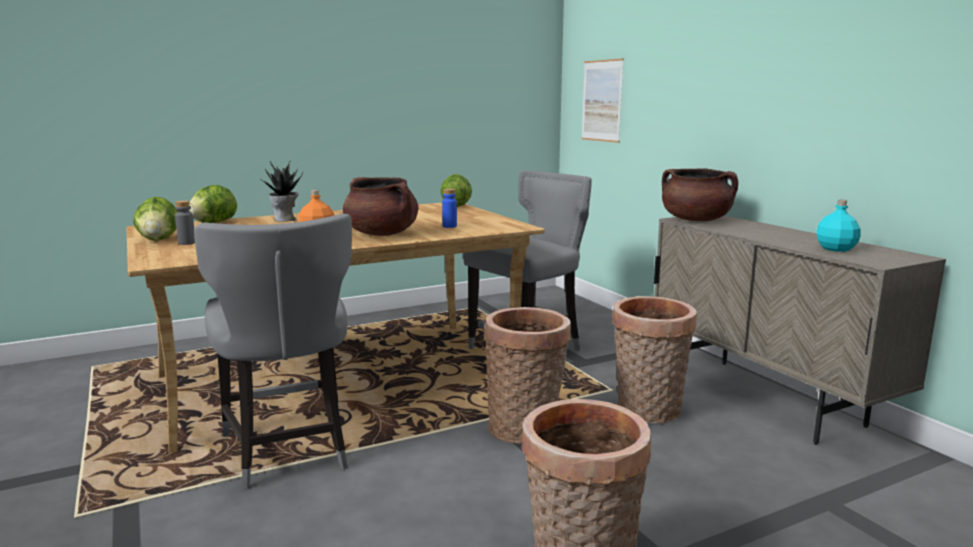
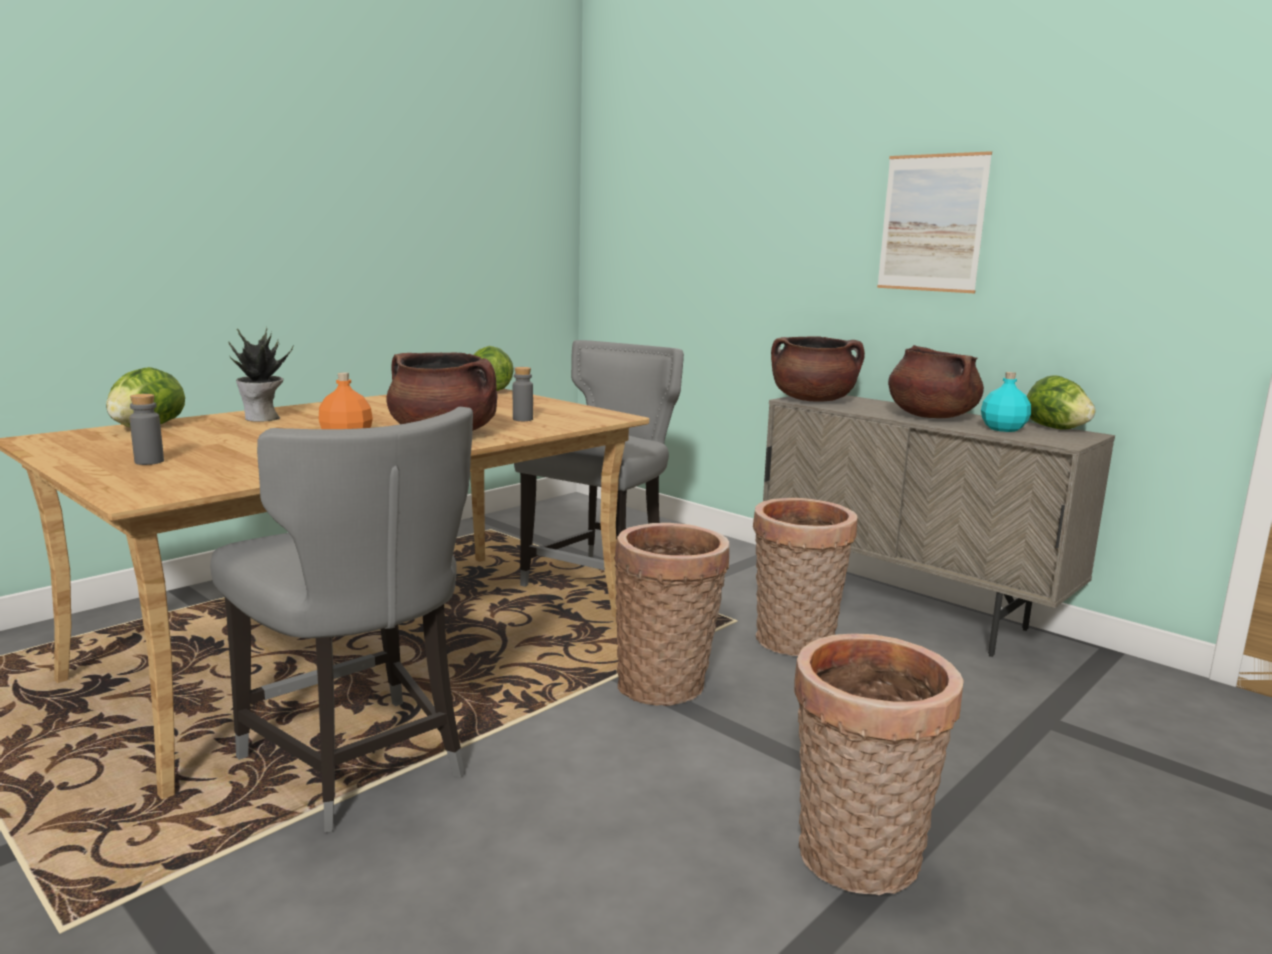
camera: 20 degrees left, 0 degrees up
lettuce [133,197,177,241] -> lettuce moved to [1027,375,1095,430]
blue bottle [442,189,457,228] -> grey bottle [513,367,533,421]
picture [581,58,624,143] -> picture moved to [877,151,992,293]
none -> brown cooking pot [888,345,984,418]

